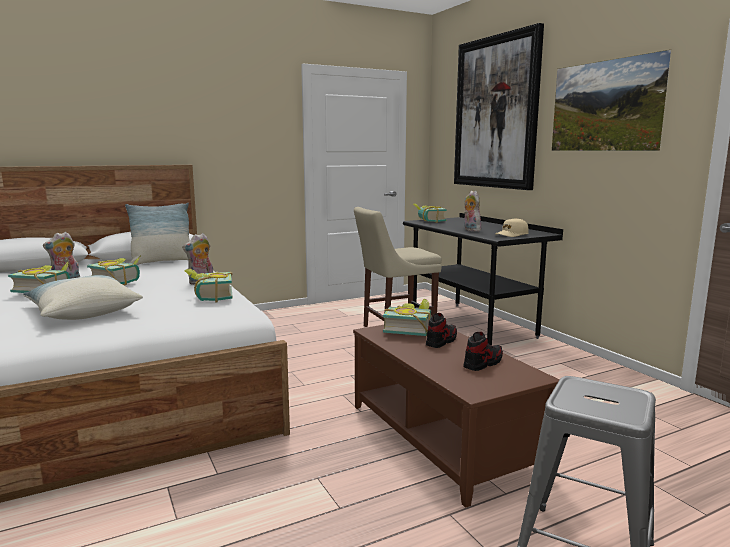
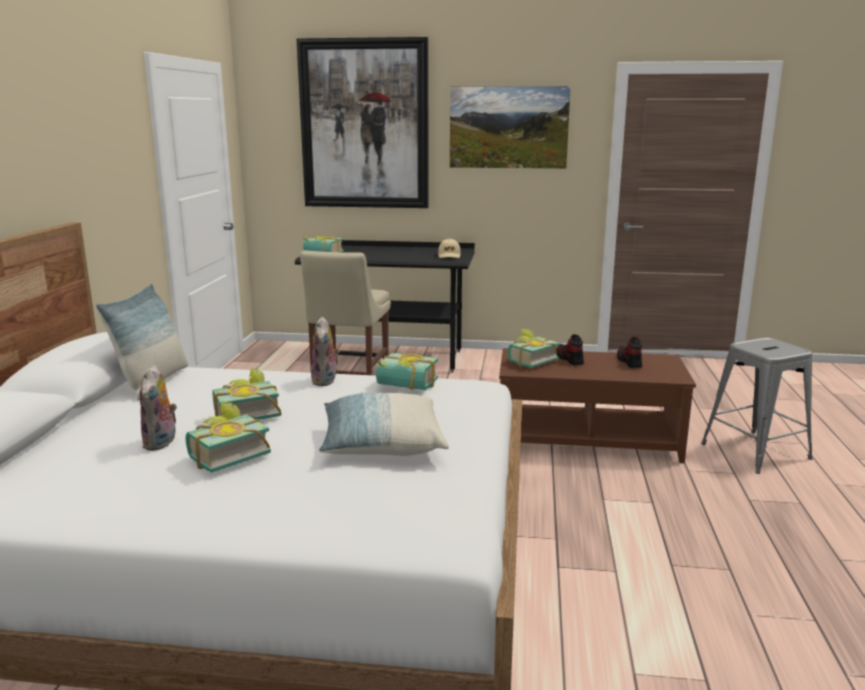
camera: 55 degrees left, 5 degrees up
plush toy [464,191,481,231] -> none

